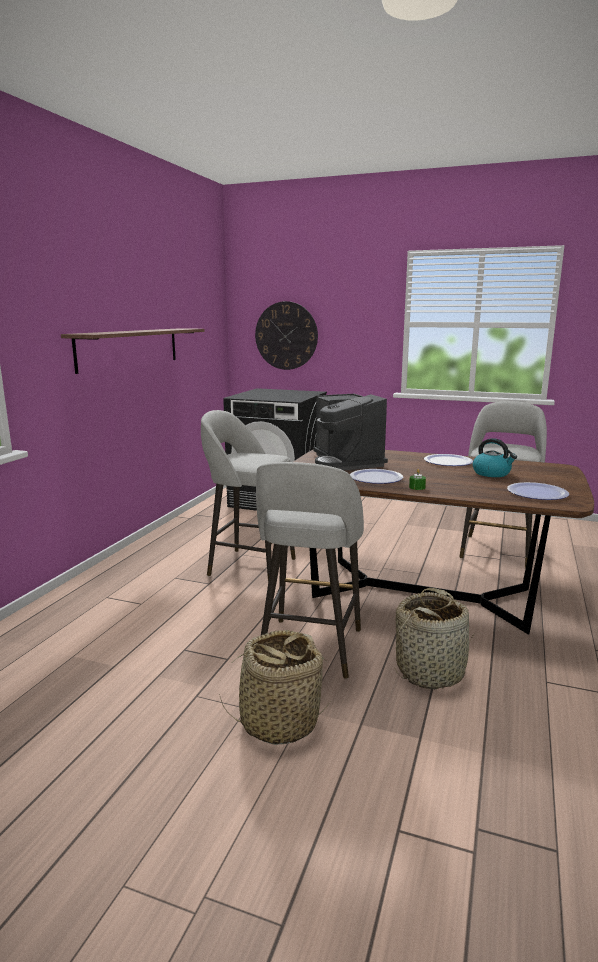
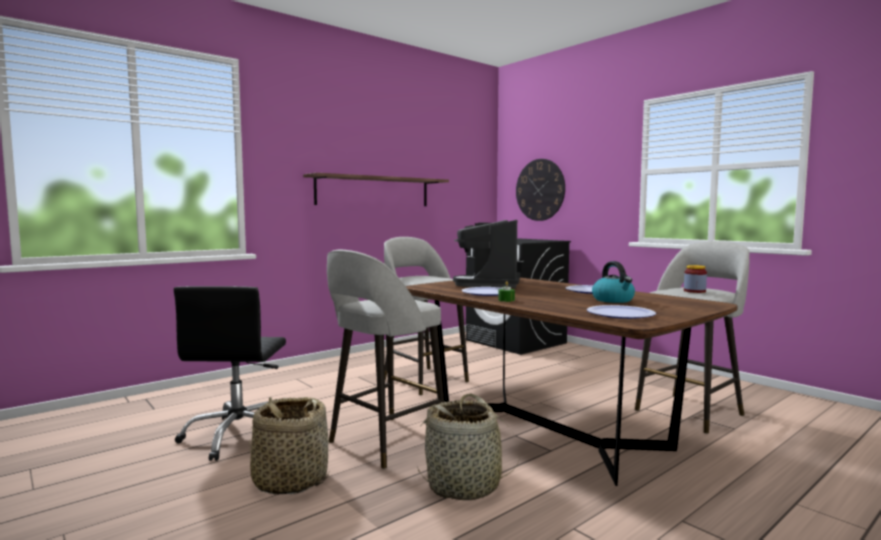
camera: 30 degrees right, 10 degrees down
none -> black office chair [174,286,286,461]
none -> jar [684,265,707,293]

